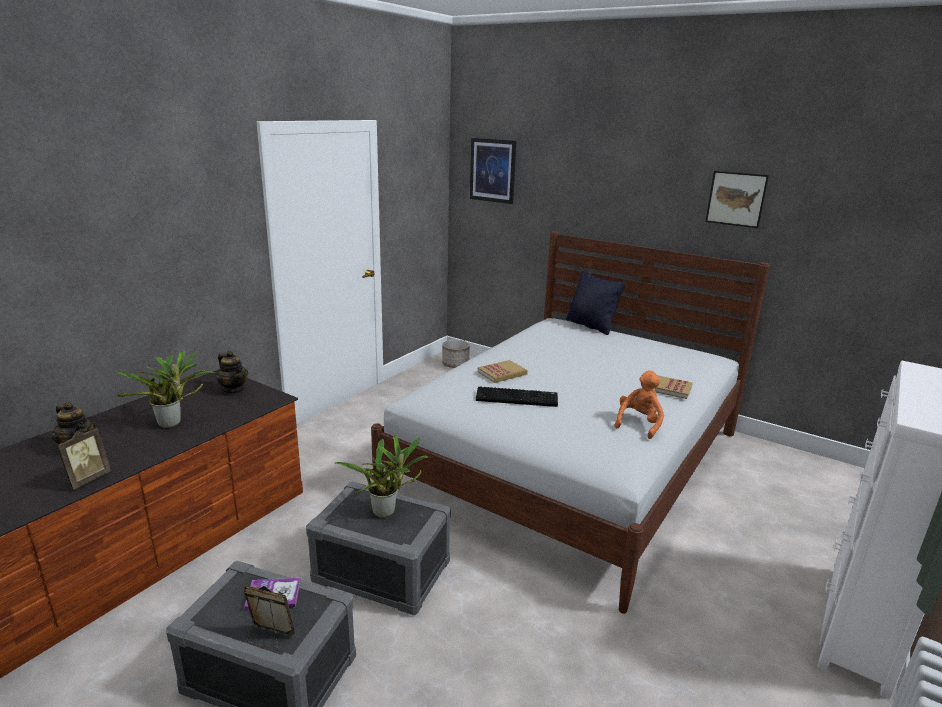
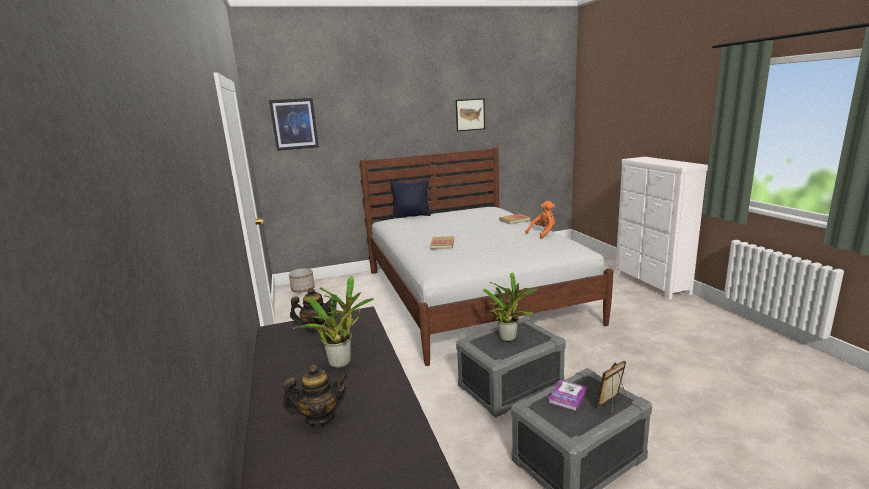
camera: 50 degrees left, 5 degrees down
picture frame [57,428,111,490] -> none
keyboard [476,386,558,407] -> none
orange plush toy [615,370,664,439] -> orange plush toy turned 75 degrees clockwise [525,201,555,239]

